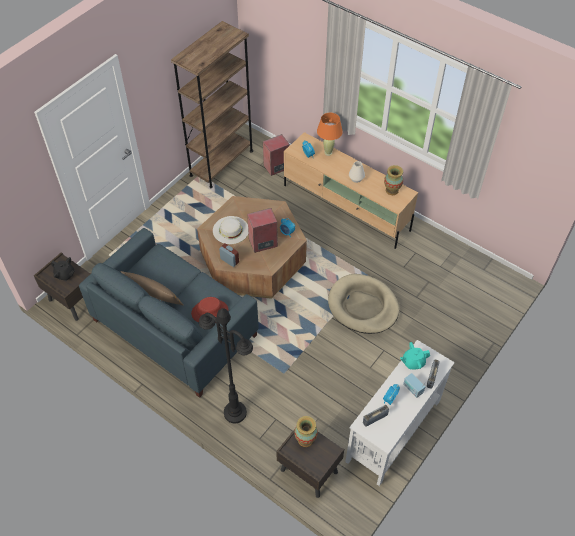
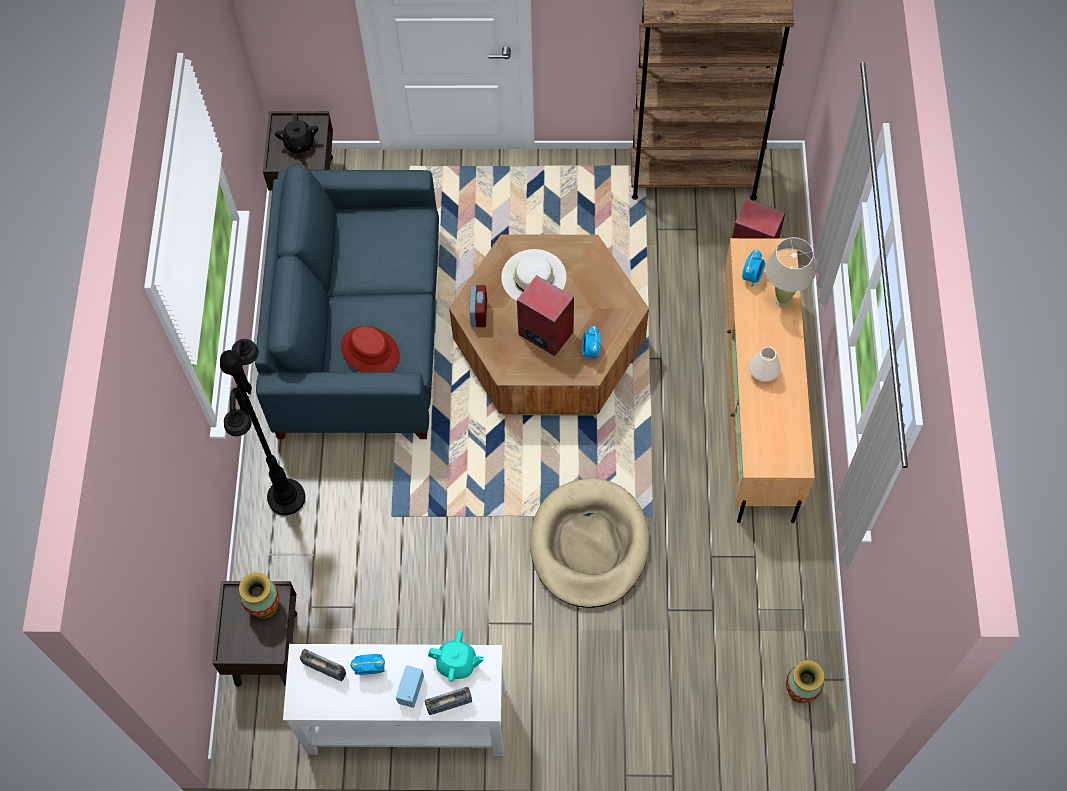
camera: 55 degrees right, 10 degrees up
brown pillow [121,271,184,305] -> none
orange table lamp [317,113,343,156] -> beige table lamp [765,237,816,306]
vase [384,165,403,195] -> vase moved to [786,660,824,703]
turquoise teapot [400,342,430,370] -> turquoise teapot turned 150 degrees clockwise [428,630,484,682]

